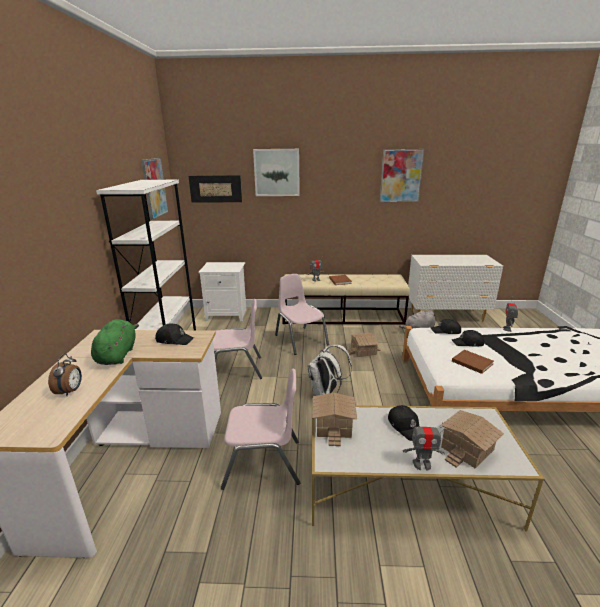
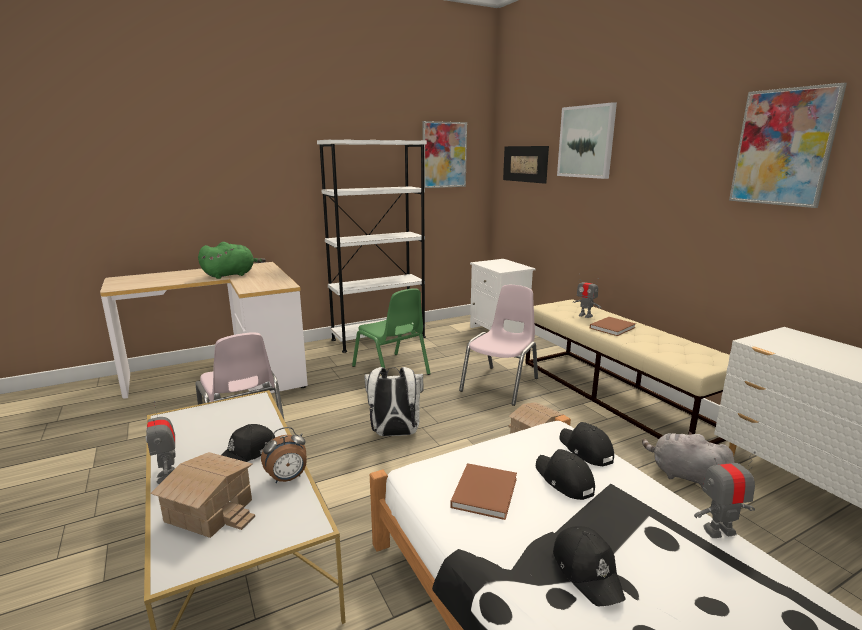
camera: 60 degrees right, 5 degrees down
alarm clock [48,354,82,396] -> alarm clock moved to [261,427,307,483]
black cap [155,323,194,345] -> black cap moved to [553,526,625,606]
pink chair [213,299,262,379] -> green chair [352,288,431,375]
toy house [312,393,357,446] -> none

